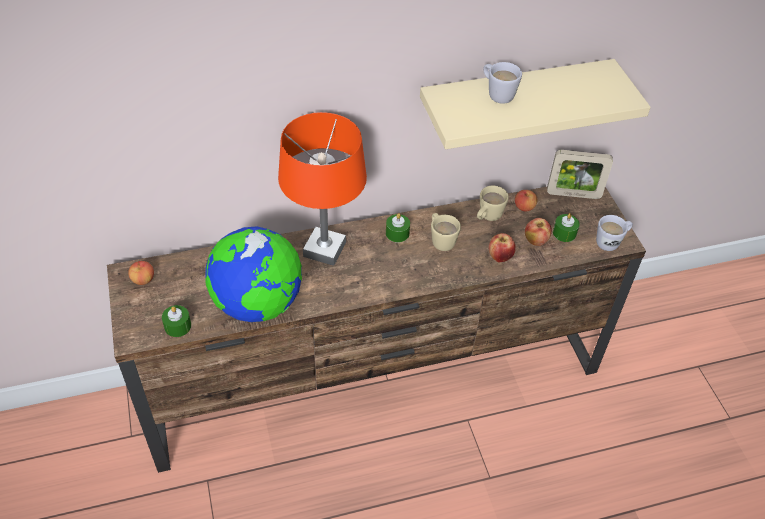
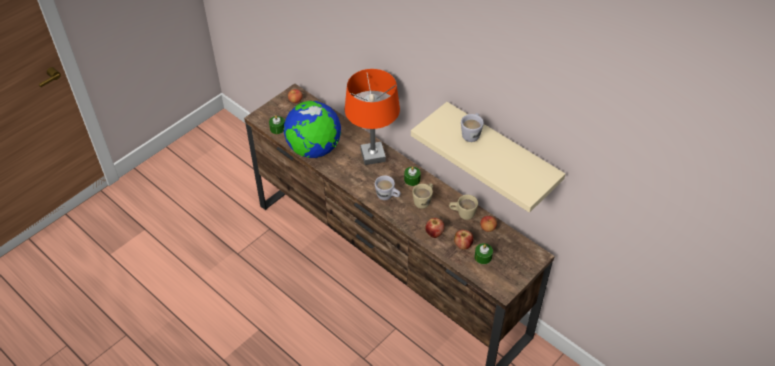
camera: 60 degrees right, 0 degrees up
picture frame [547,150,613,199] -> none
white mug [596,215,633,251] -> white mug moved to [375,175,401,200]

